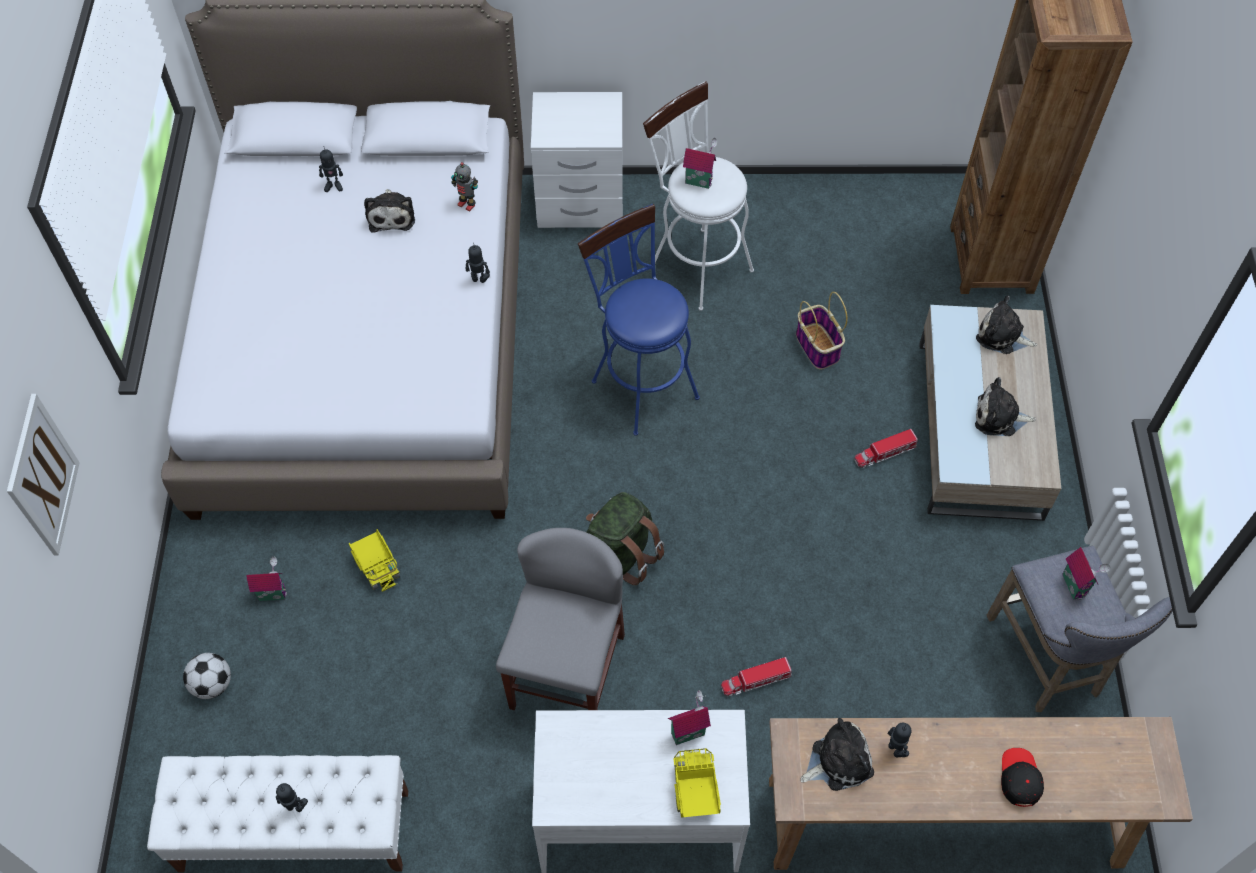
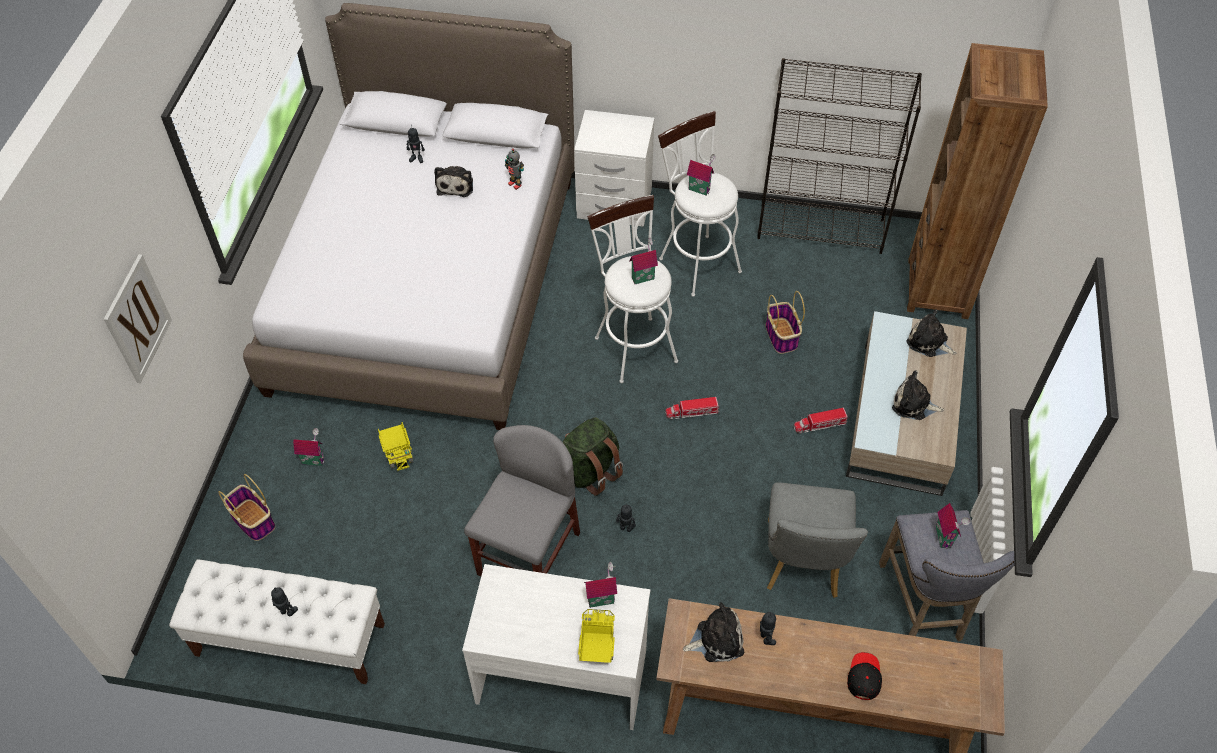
camera: 10 degrees right, 5 degrees down
football [183,653,231,699] -> basket [218,474,275,541]
toy robot [466,243,490,283] -> toy robot moved to [616,504,636,532]
blue stool [578,204,700,436] -> white stool [587,195,678,383]
toy truck [721,657,792,696] -> toy truck moved to [665,397,719,420]
none -> toy house [629,237,658,284]
none -> black bookcase [757,58,922,254]
none -> grey chair [767,482,868,598]

